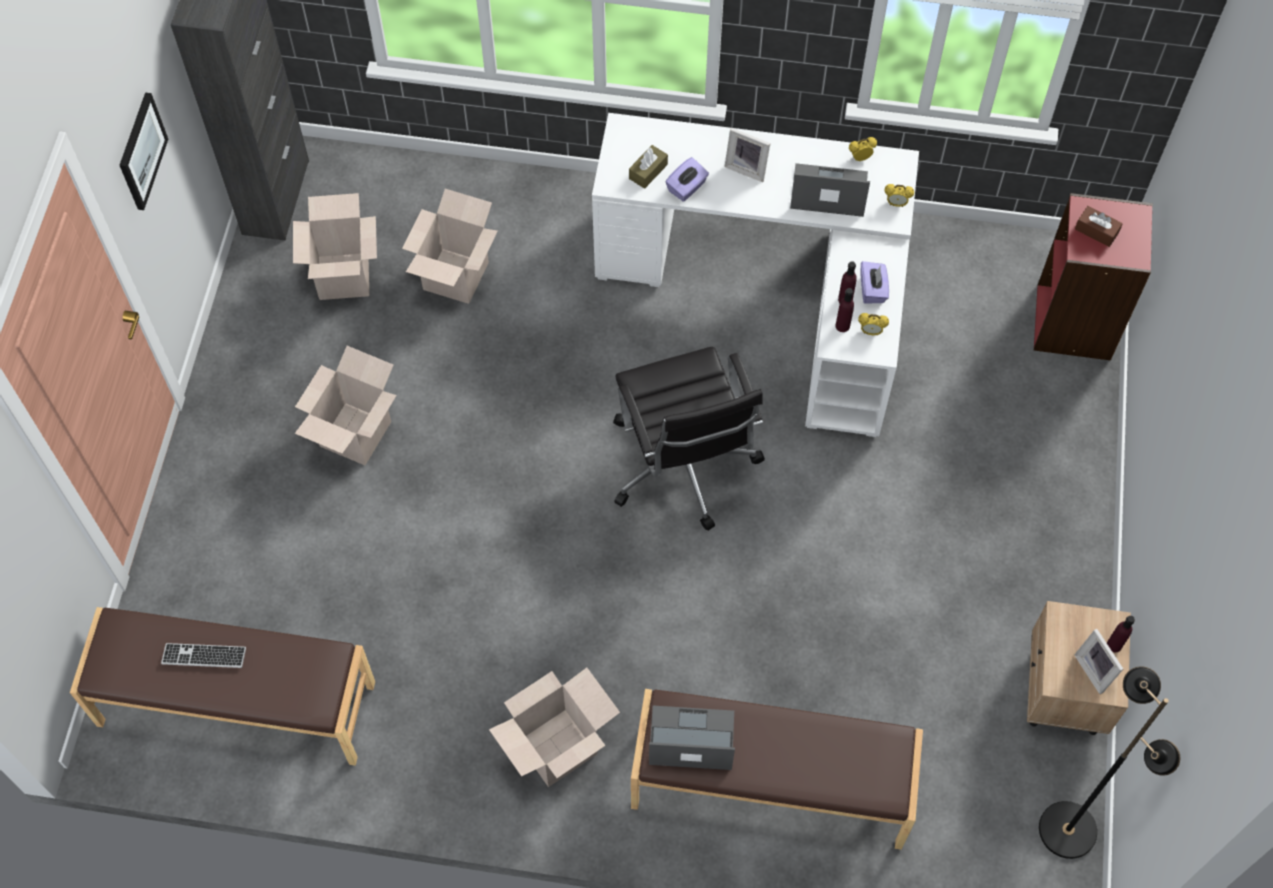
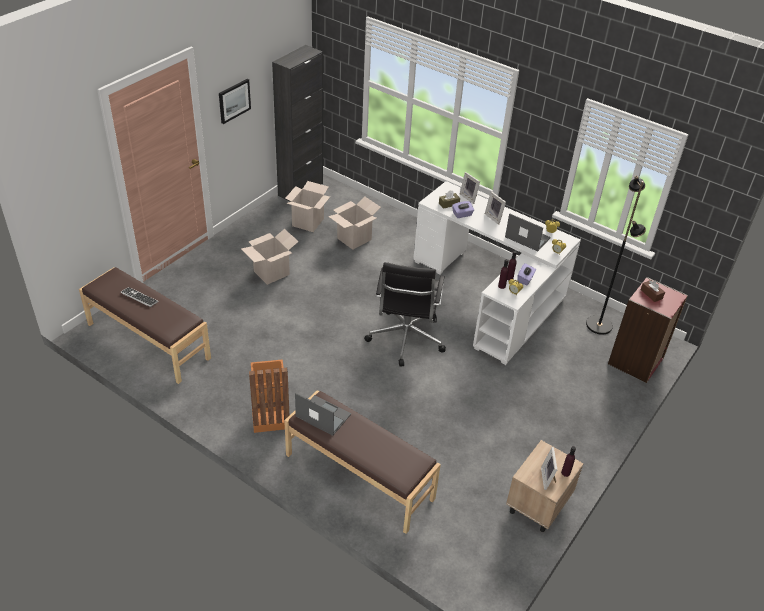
camera: 25 degrees right, 20 degrees down
cardboard box [489,668,620,787] -> orange trash can [249,359,289,433]
black floor lamp [1039,666,1180,859] -> black floor lamp moved to [586,176,646,335]
none -> picture frame [460,172,480,204]

